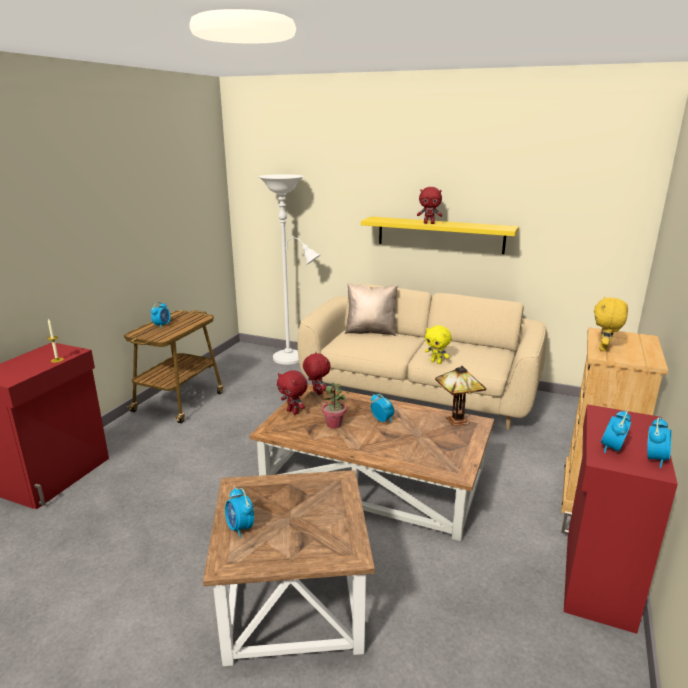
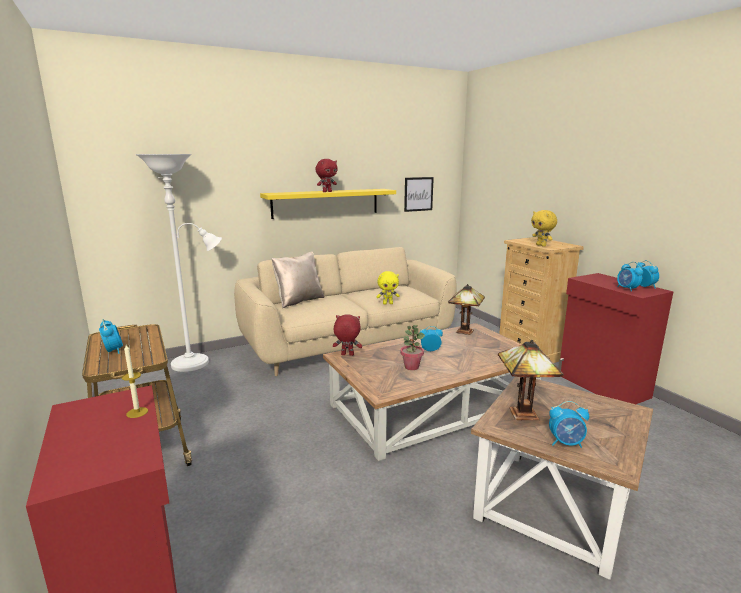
camera: 50 degrees left, 5 degrees down
red plush toy [277,370,308,415] -> none
none -> picture [404,177,434,212]
none -> table lamp [498,340,564,420]

